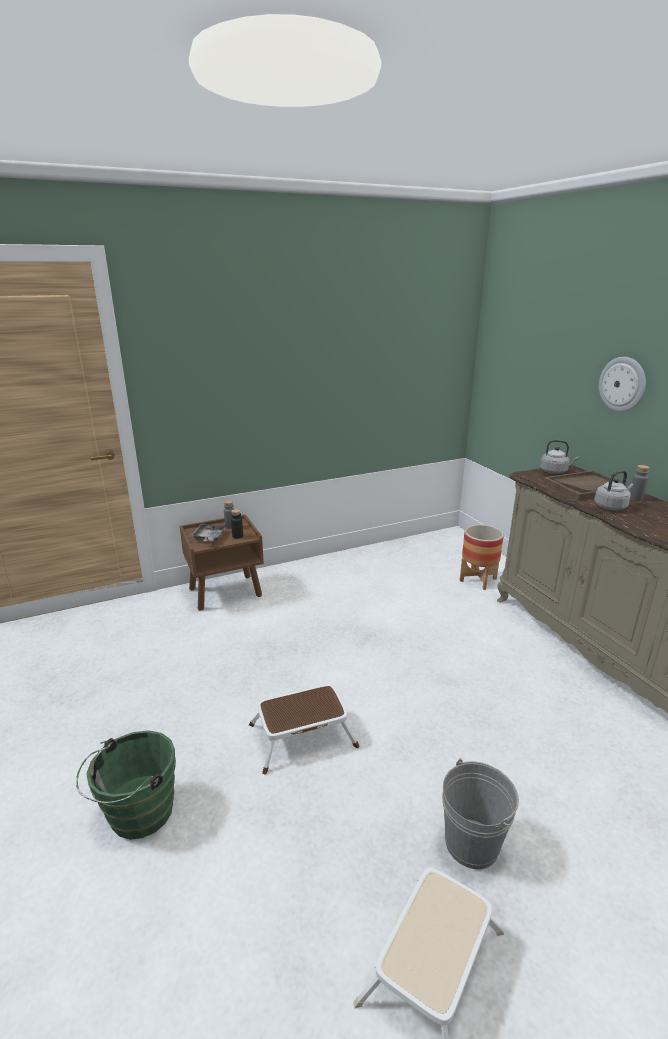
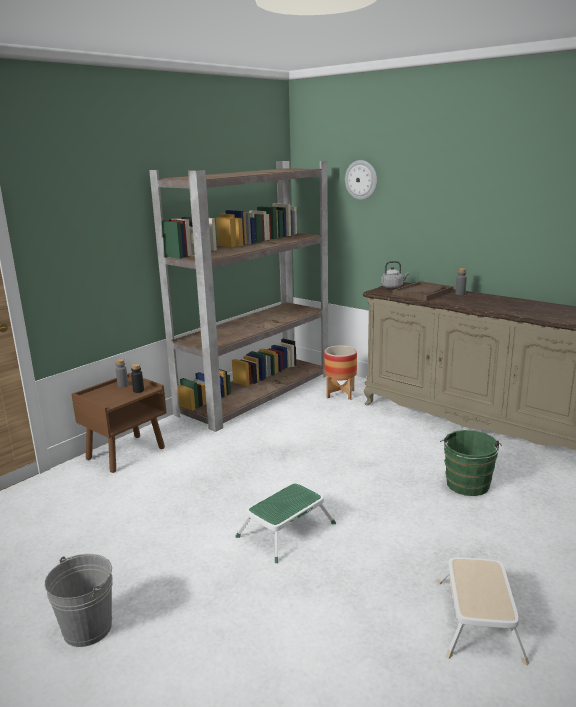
camera: 25 degrees left, 5 degrees down
green bucket [76,730,176,840] -> green bucket moved to [440,430,502,496]
grey tray [190,524,227,542] -> none
brown step ladder [249,684,359,775] -> green step ladder [235,482,336,563]
grey bucket [442,758,519,869] -> grey bucket moved to [45,554,113,647]
grey kettle [594,470,634,510] -> none
wall clock [599,357,646,412] -> wall clock moved to [345,160,377,200]
none -> brown bookcase [149,161,328,432]

